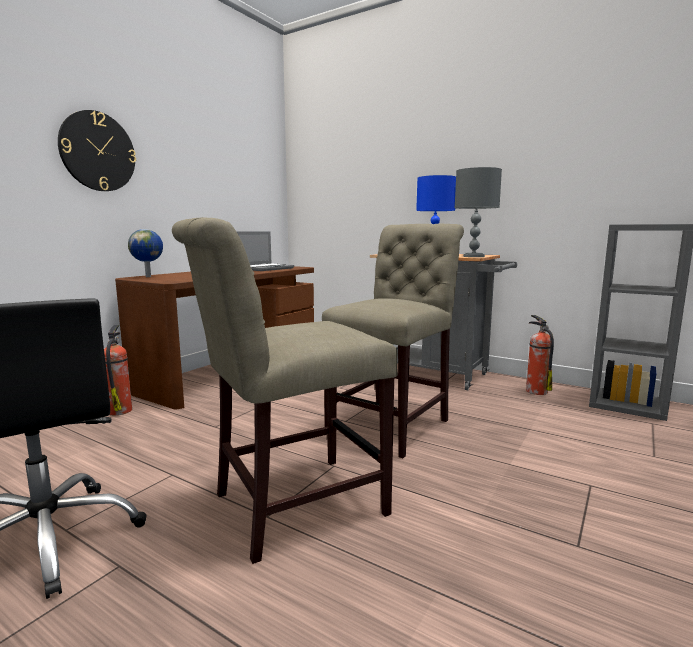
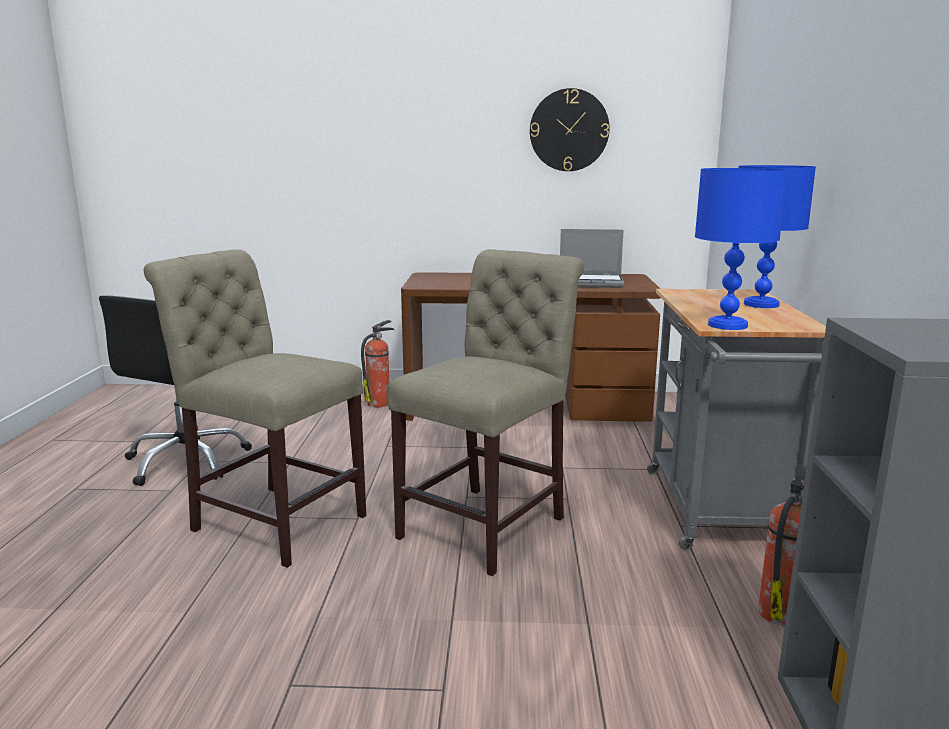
camera: 60 degrees right, 5 degrees up
wall clock [58,110,136,191] -> wall clock moved to [530,88,610,171]
globe [128,229,163,277] -> none
beige chair [322,224,464,458] -> beige chair turned 60 degrees counterclockwise [388,249,585,576]
grey table lamp [455,167,502,257] -> blue table lamp [695,168,787,330]

